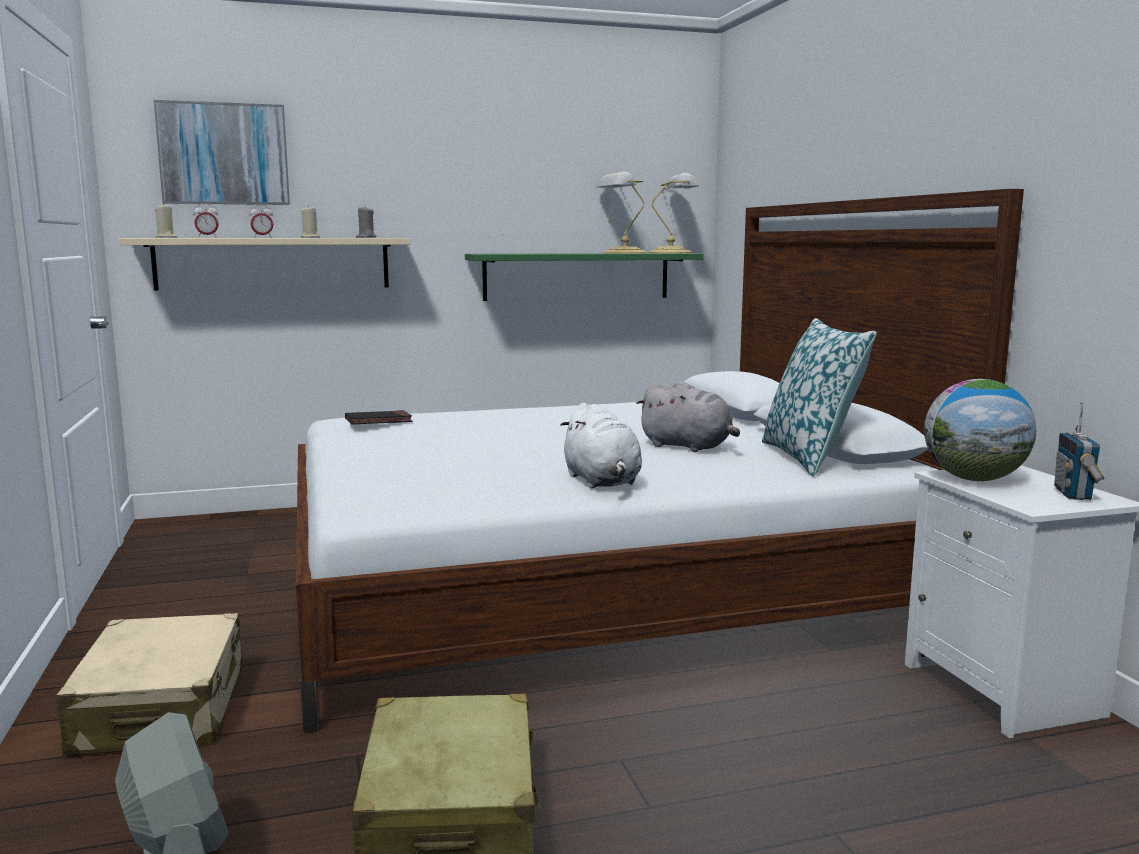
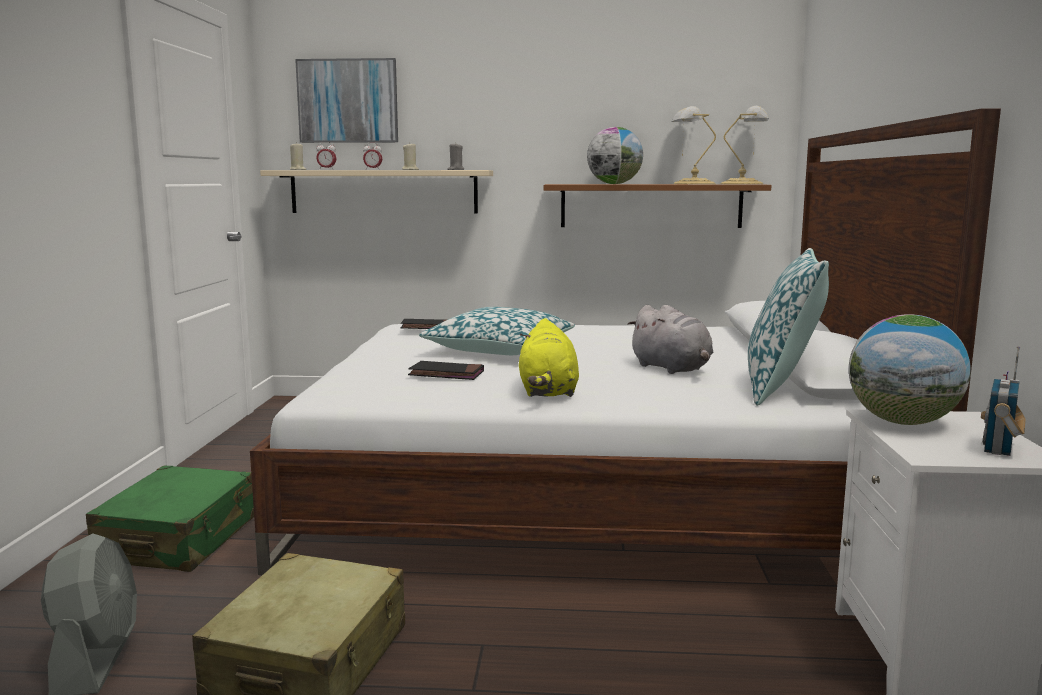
camera: 20 degrees right, 0 degrees up
beige suitcase [56,613,243,756] -> green suitcase [86,466,254,572]
green shelf [465,253,704,301] -> brown shelf [544,184,772,228]
white plush toy [560,403,642,488] -> yellow plush toy [519,318,579,397]
none -> black book [408,361,484,380]
none -> pillow [419,307,575,355]
none -> globe [587,127,643,184]

